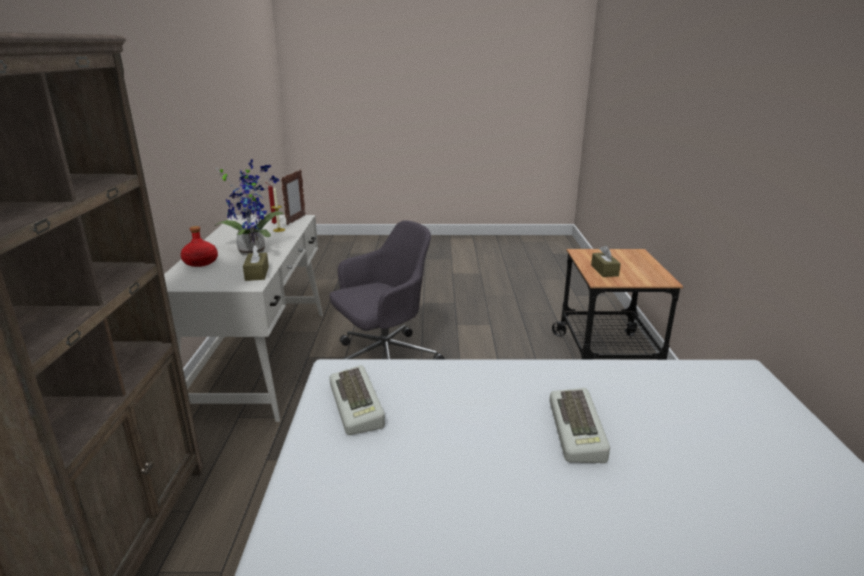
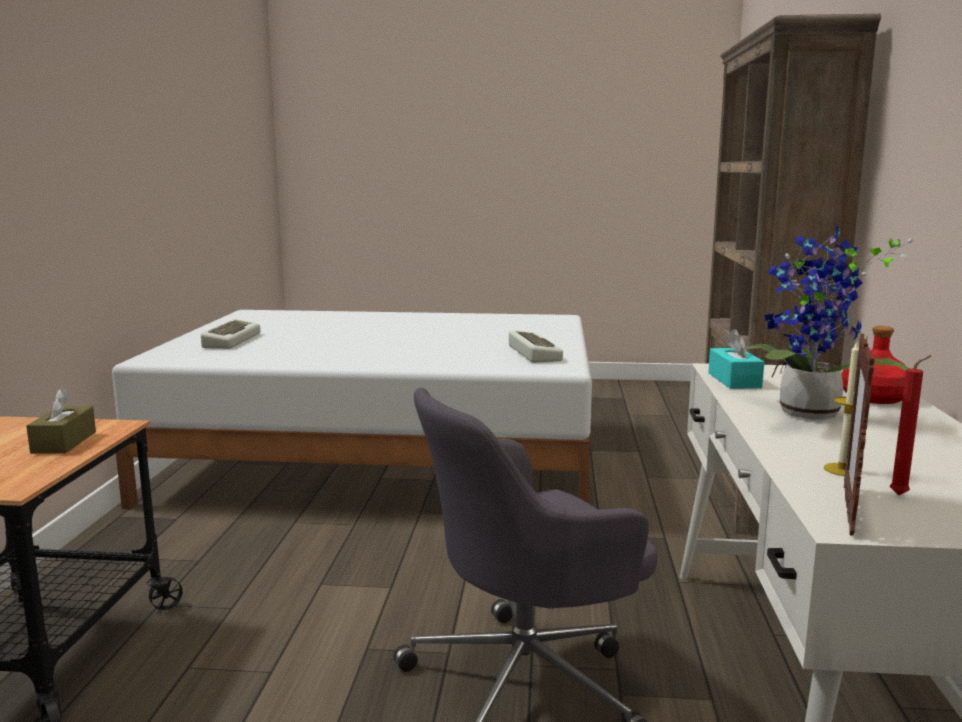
camera: 175 degrees left, 10 degrees down
brown tissue box [243,245,269,281] -> turquoise tissue box [708,329,764,389]
keyboard [550,388,610,463] -> keyboard moved to [201,319,260,349]

